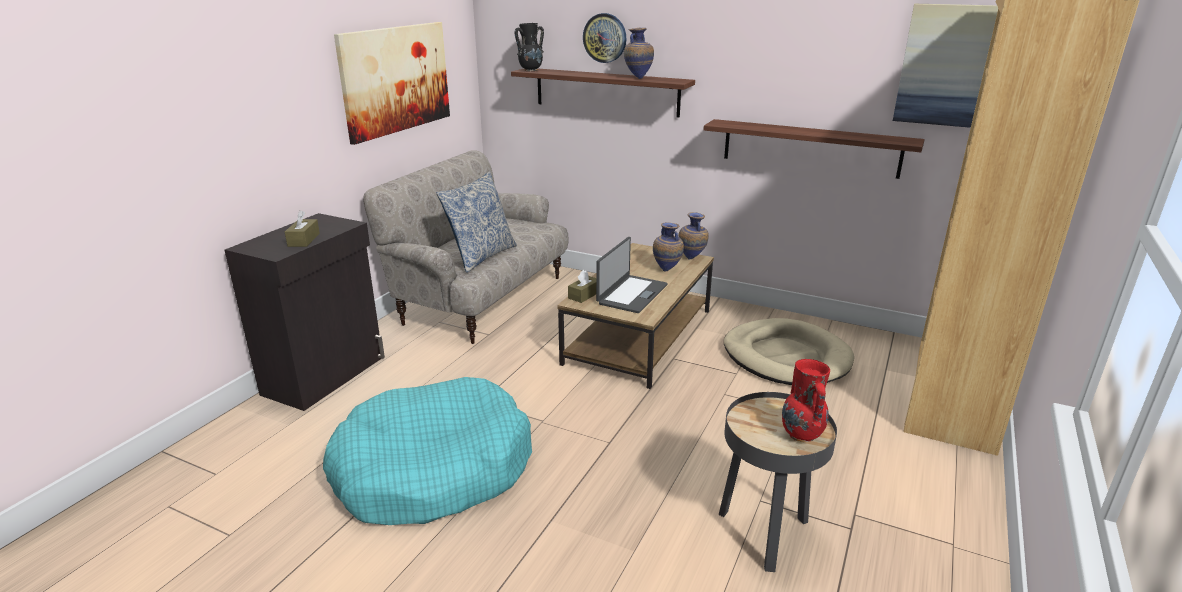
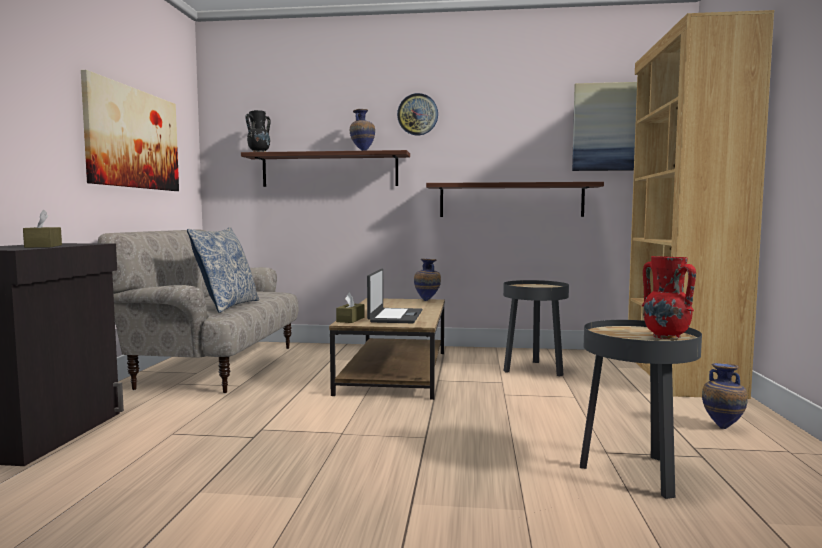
camera: 20 degrees left, 20 degrees down
turquoise dog bed [323,377,532,525] -> none
wall clock [583,13,626,63] -> wall clock moved to [397,93,438,135]
vase [653,222,684,272] -> vase moved to [702,363,748,429]
beige dog bed [724,318,854,385] -> black side table [503,280,569,376]

